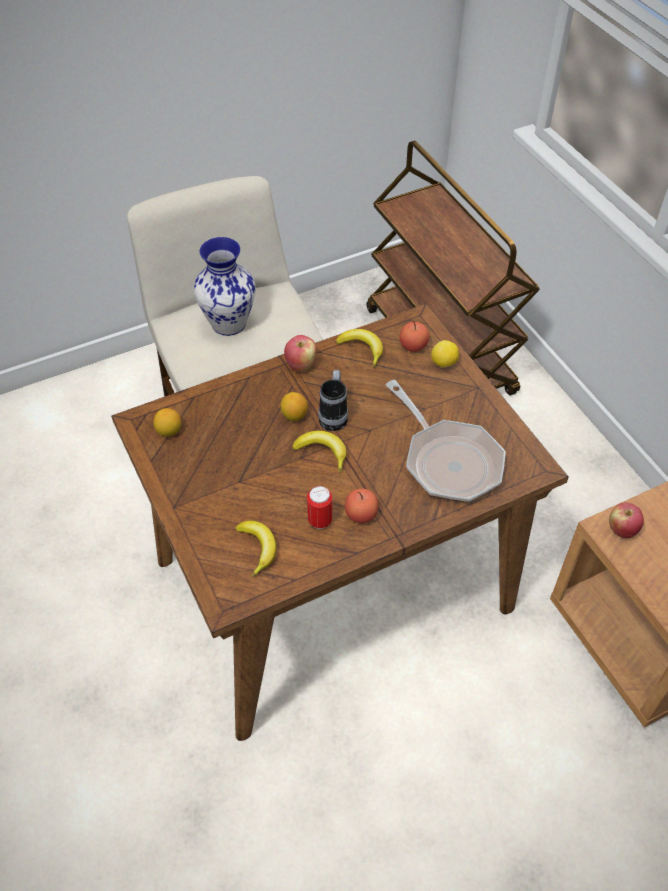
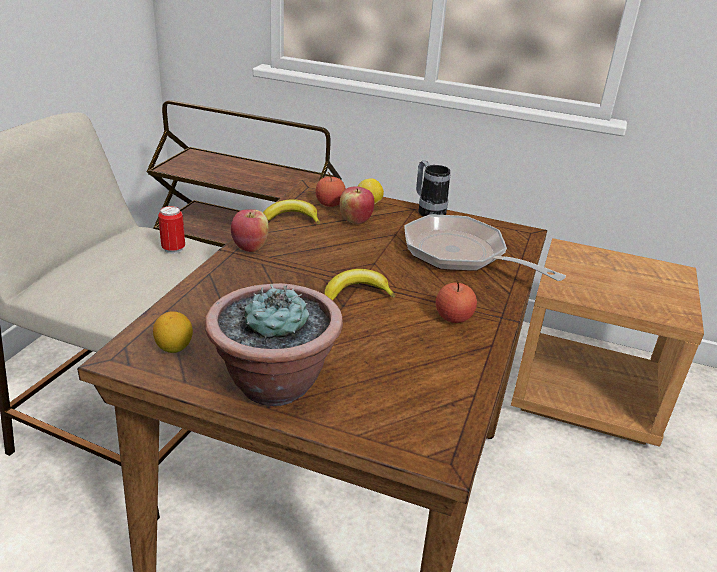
camera: 45 degrees left, 20 degrees down
vase [194,237,255,336] -> none
banana [235,520,276,577] -> none
lemon [281,392,308,421] -> none
can [307,486,332,529] -> can moved to [158,206,185,254]
mug [318,370,348,431] -> mug moved to [416,160,451,217]
frying pan [386,380,506,502] -> frying pan turned 150 degrees counterclockwise [404,214,566,281]
apple [609,502,644,538] -> apple moved to [340,187,374,224]
none -> potted plant [205,283,343,406]

